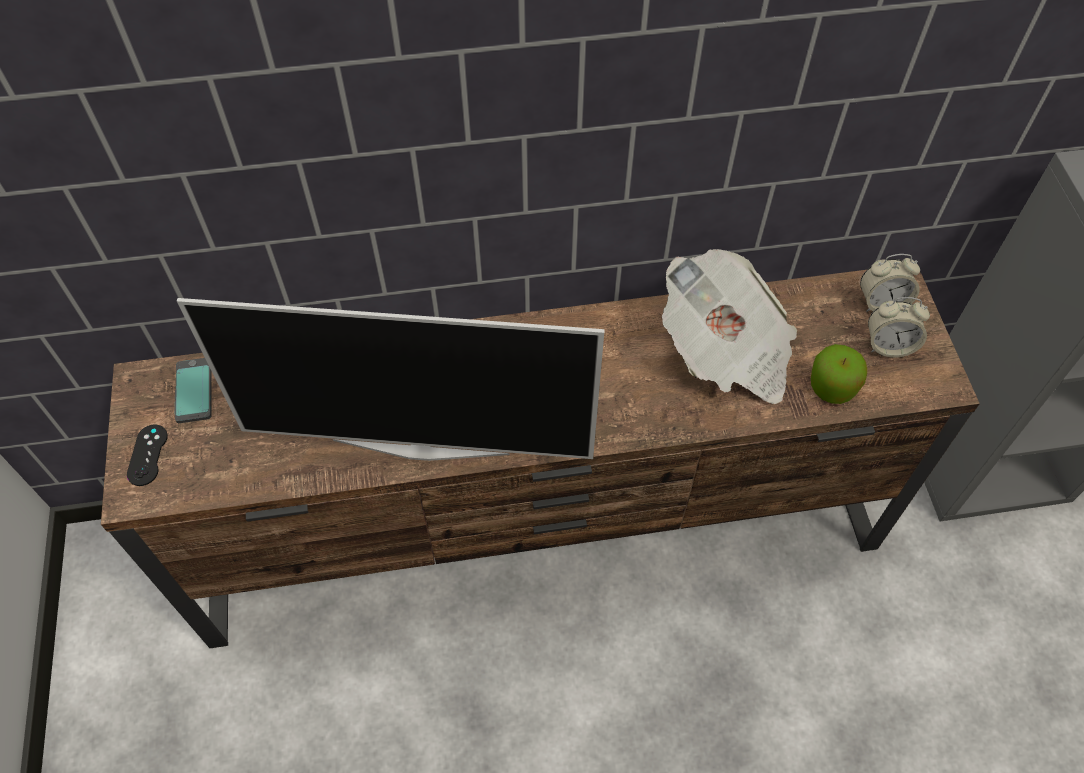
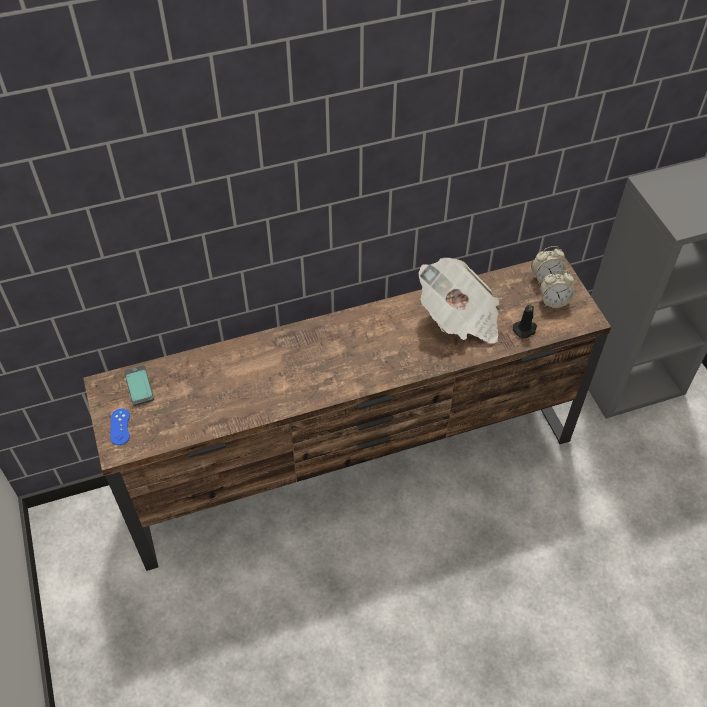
camera: 10 degrees left, 5 degrees down
black game controller [127,424,168,486] -> blue game controller [110,409,130,445]
television [177,298,605,461] -> none
apple [811,344,867,404] -> black candle [513,303,537,338]

